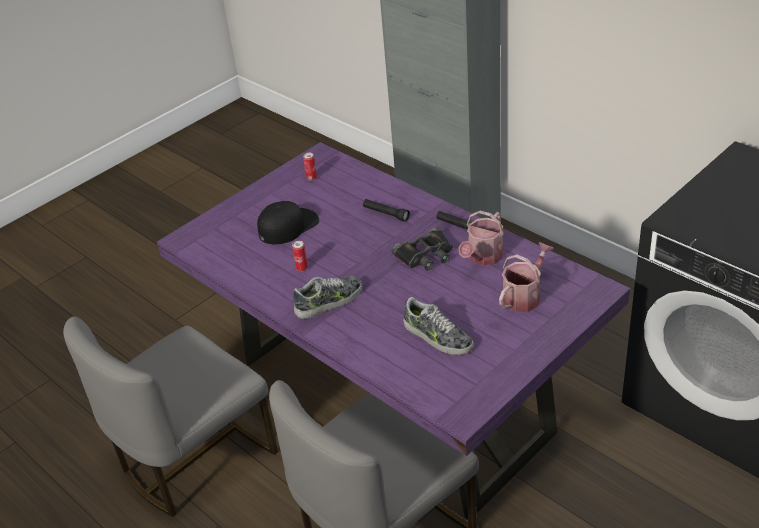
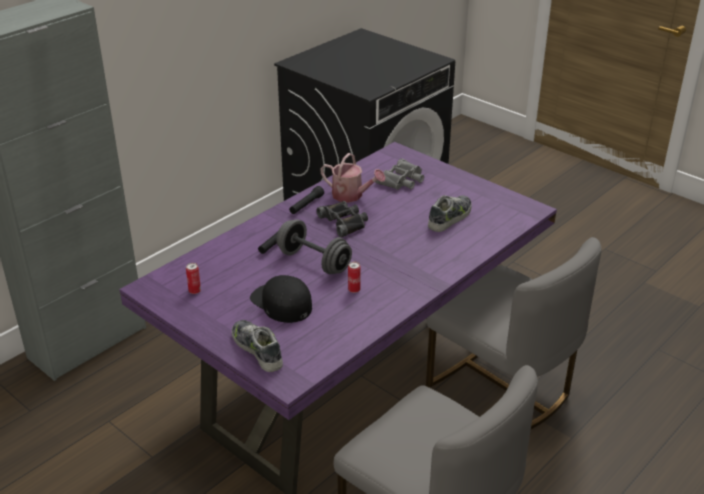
camera: 95 degrees left, 5 degrees down
shoe [294,276,362,319] -> shoe moved to [232,320,283,372]
watering can [499,242,554,312] -> grey binoculars [375,158,424,190]
none -> grey dumbbell [276,219,352,274]

